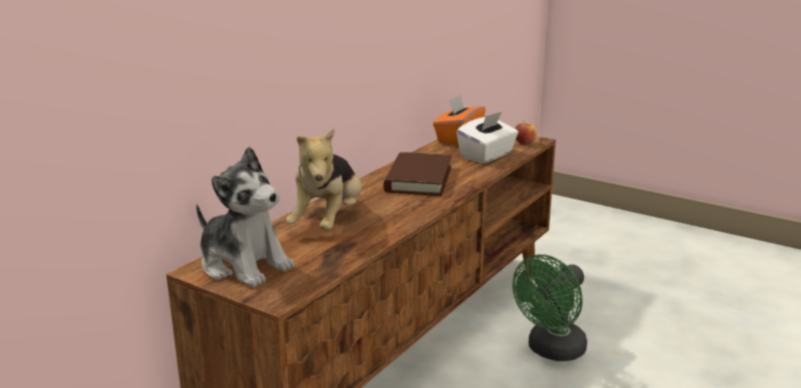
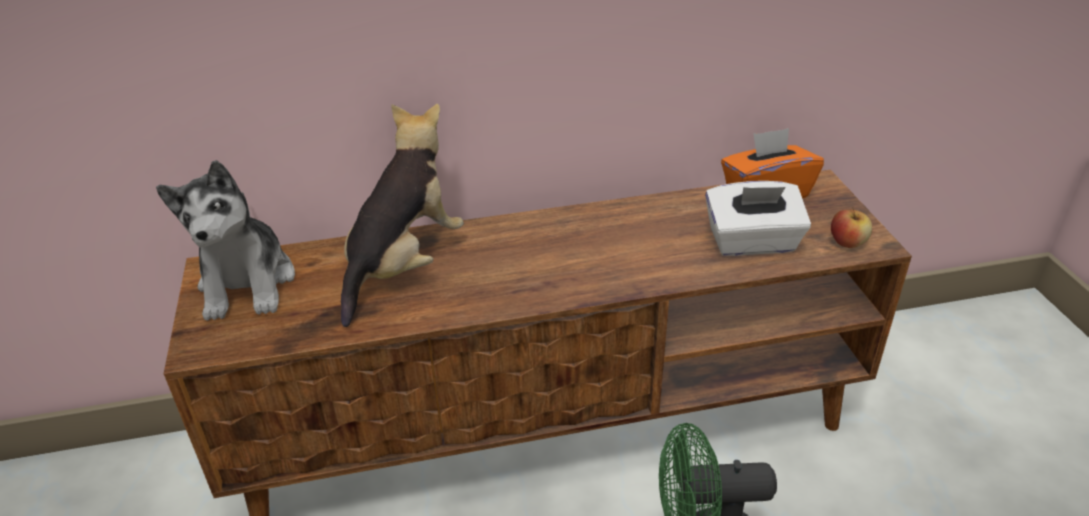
camera: 45 degrees right, 15 degrees up
plush toy [286,128,362,231] -> plush toy turned 150 degrees clockwise [341,104,464,327]
brown book [383,152,452,196] -> none

